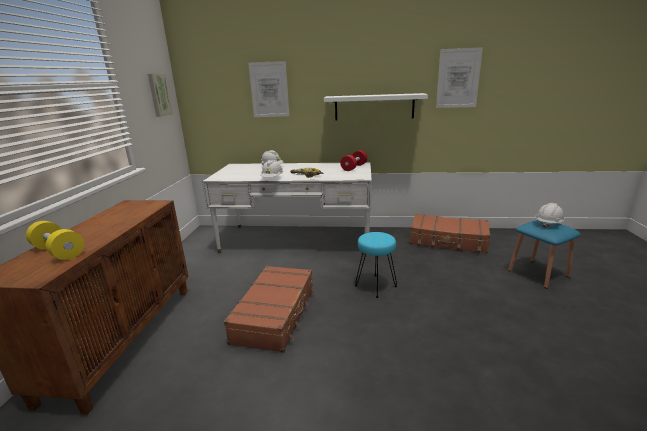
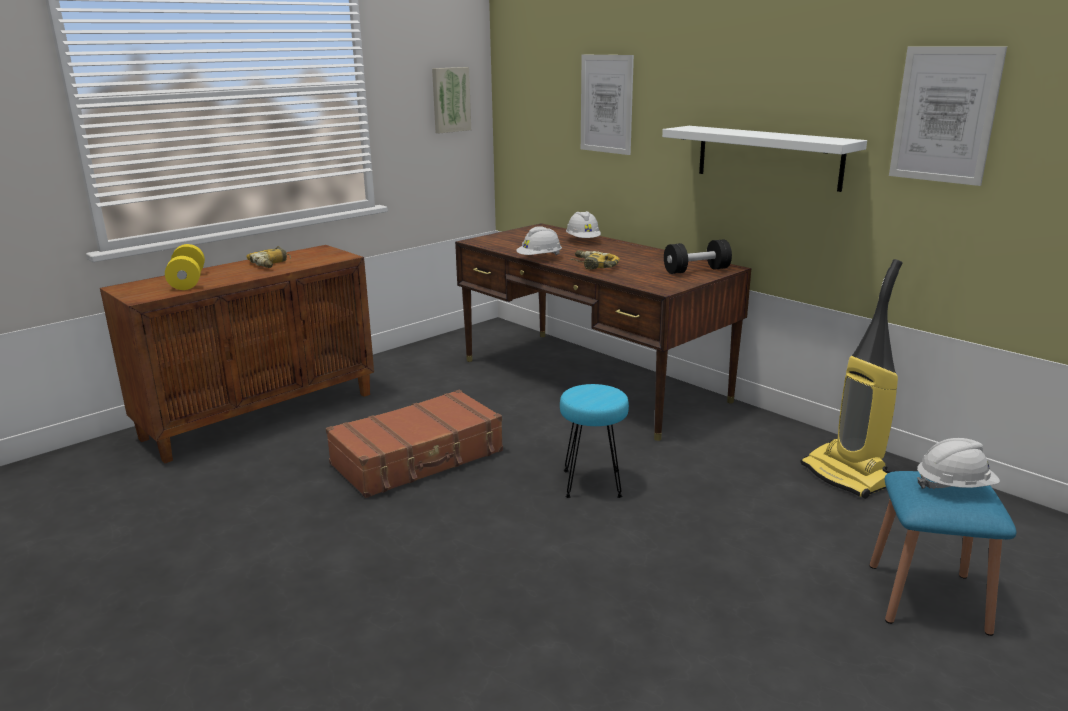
camera: 40 degrees right, 0 degrees up
white desk [202,162,372,256] -> brown desk [455,223,751,441]
red dumbbell [340,150,367,171] -> black dumbbell [664,239,732,274]
brown suitcase [410,214,491,254] -> vacuum cleaner [801,259,903,499]
none -> power drill [246,246,291,268]

